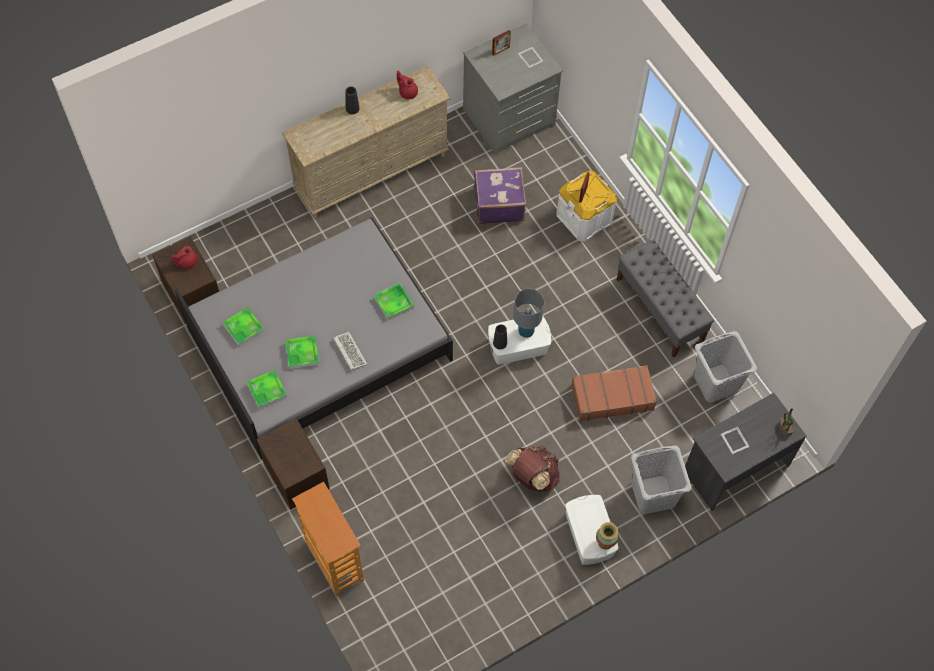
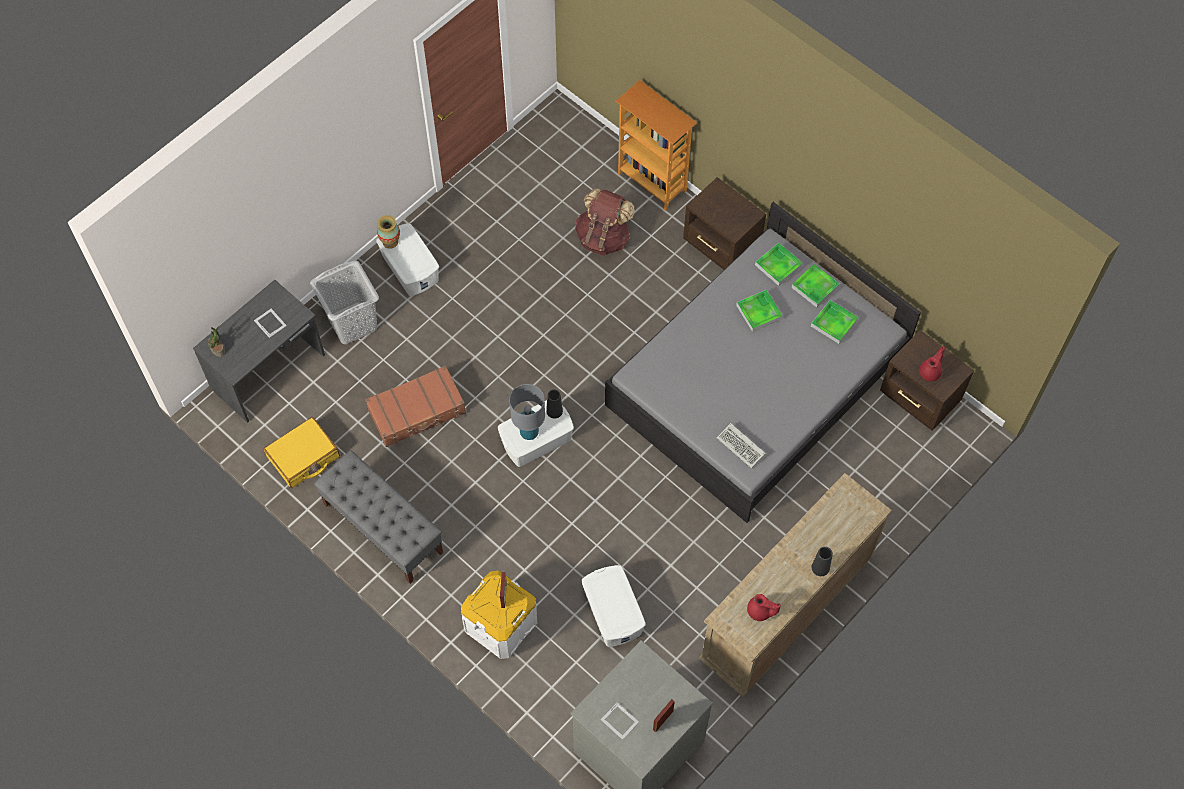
camera: 165 degrees right, 0 degrees up
keyboard [333,332,367,371] -> keyboard moved to [717,423,766,468]
tray [374,283,414,320] -> tray moved to [792,264,839,307]
purple suitcase [474,167,526,224] -> white storage box [581,565,646,647]
brown backpack [505,445,560,492] -> brown backpack moved to [575,188,635,256]
grey laundry basket [694,331,757,403] -> yellow suitcase [264,417,340,488]

